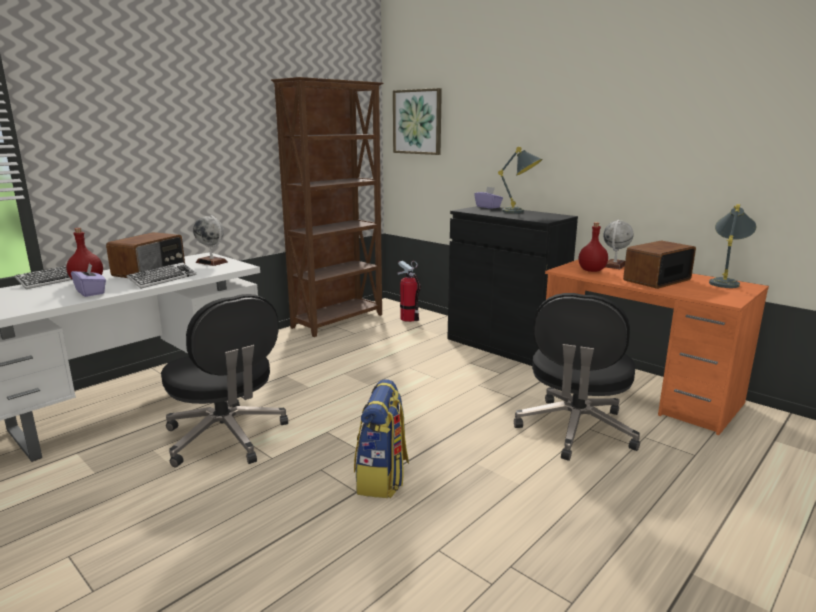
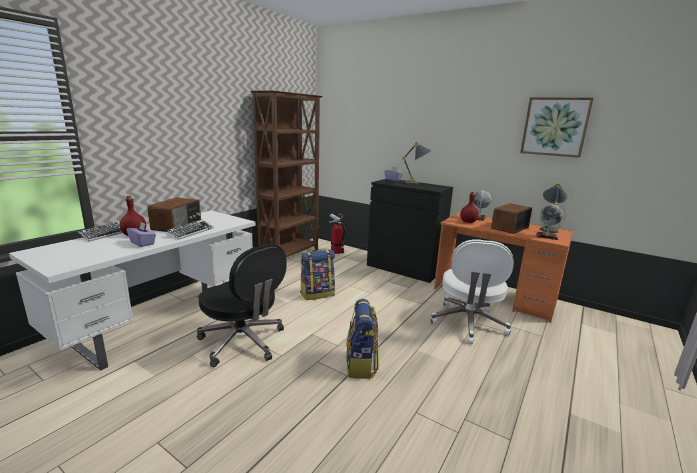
camera: 10 degrees left, 0 degrees up
globe [193,215,228,266] -> globe moved to [536,204,566,240]
picture [393,88,442,155] -> picture moved to [520,97,594,158]
black office chair [514,293,640,461] -> white office chair [430,239,514,344]
none -> backpack [300,249,335,300]

